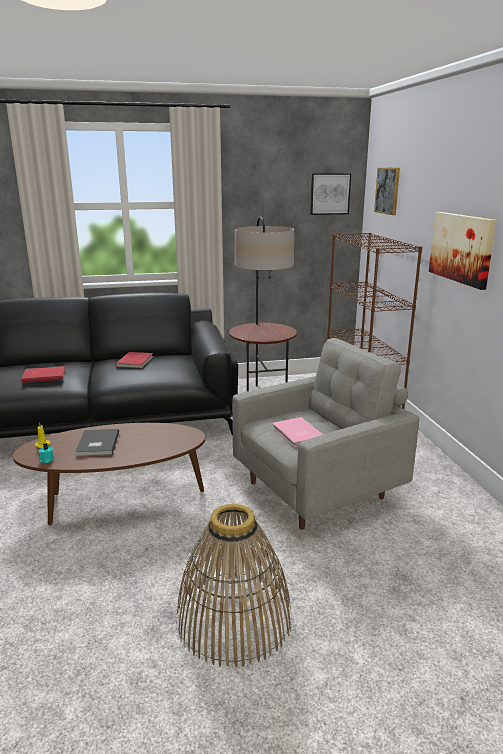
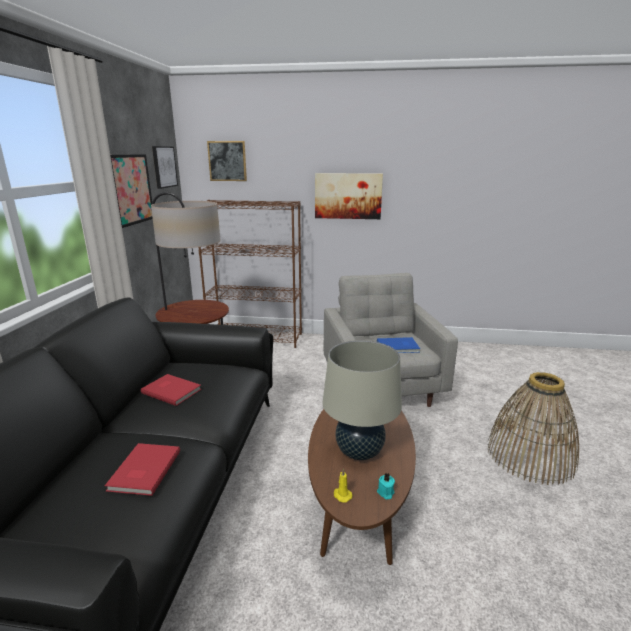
camera: 70 degrees left, 0 degrees up
grey book [75,429,119,457] -> beige table lamp [322,340,402,460]
pink book [272,417,323,447] -> blue book [377,337,420,353]
none -> picture [110,154,153,228]

